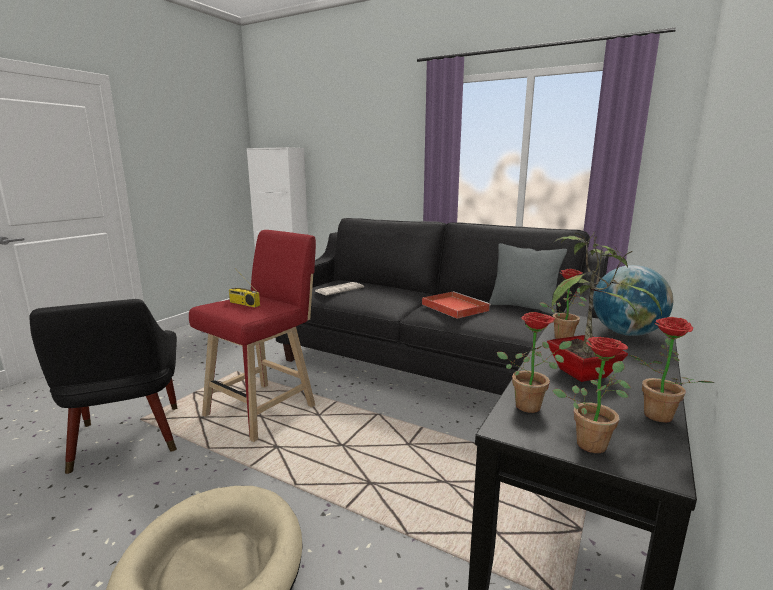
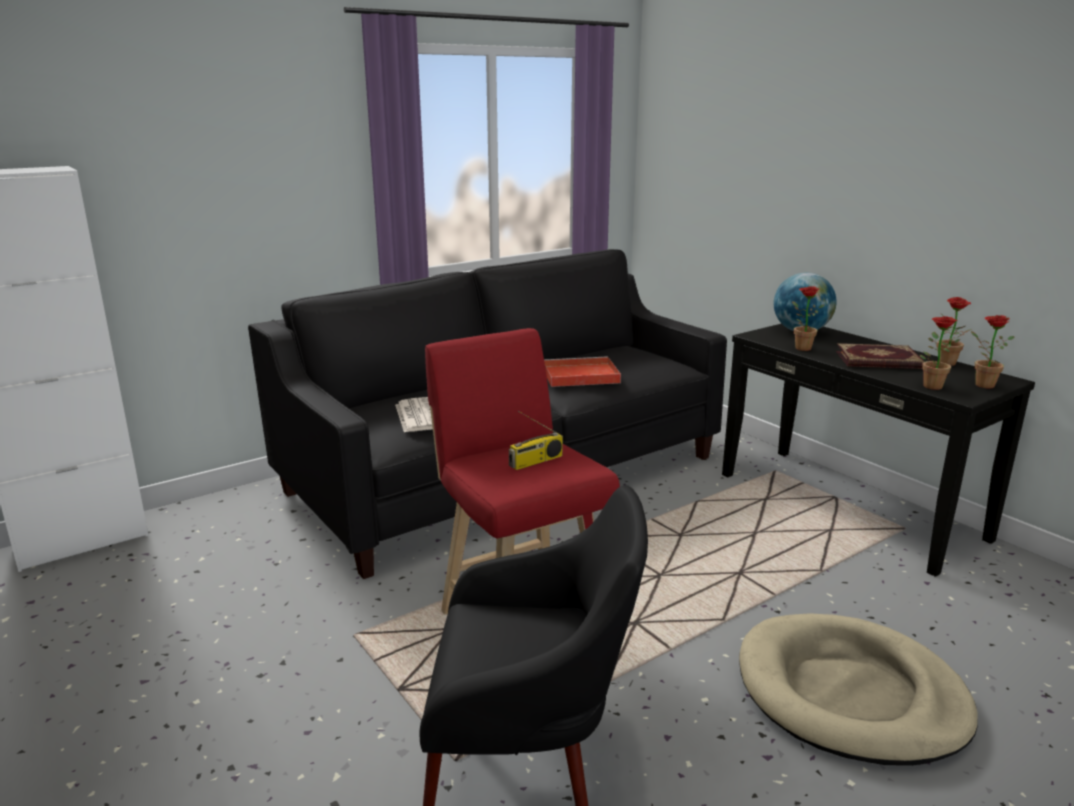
camera: 65 degrees left, 5 degrees up
grey pillow [489,243,567,314] -> none
potted plant [547,231,662,382] -> book [836,343,924,369]

